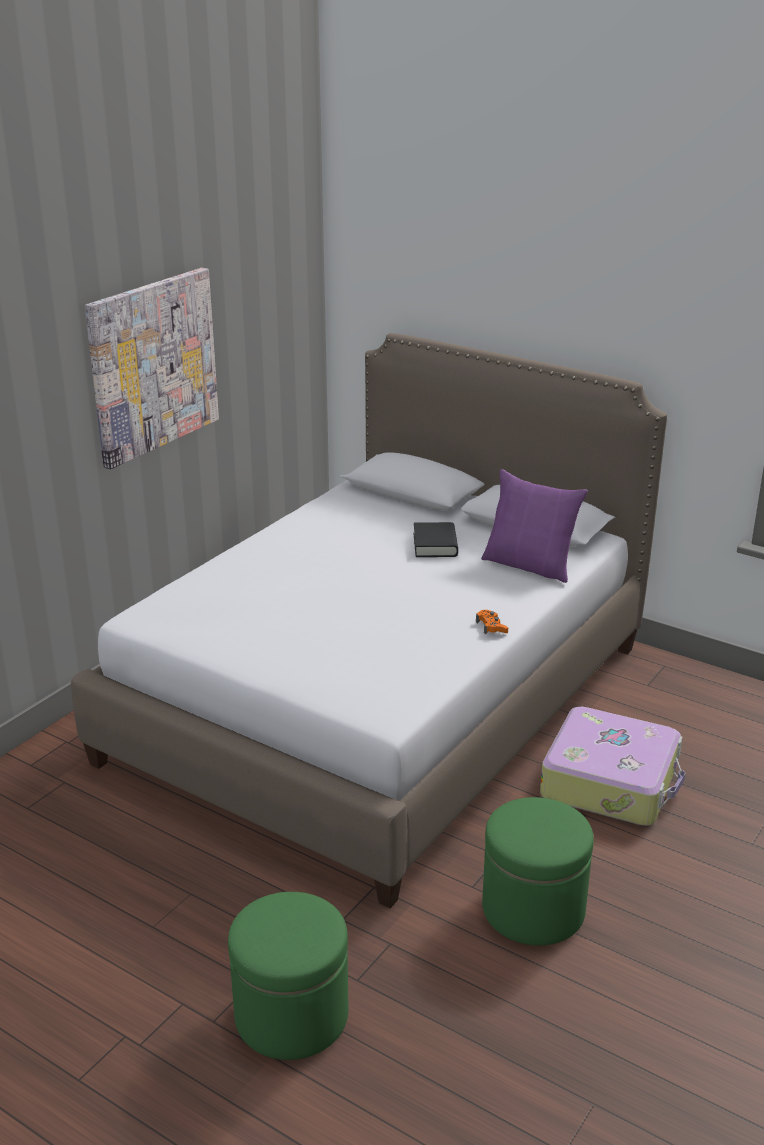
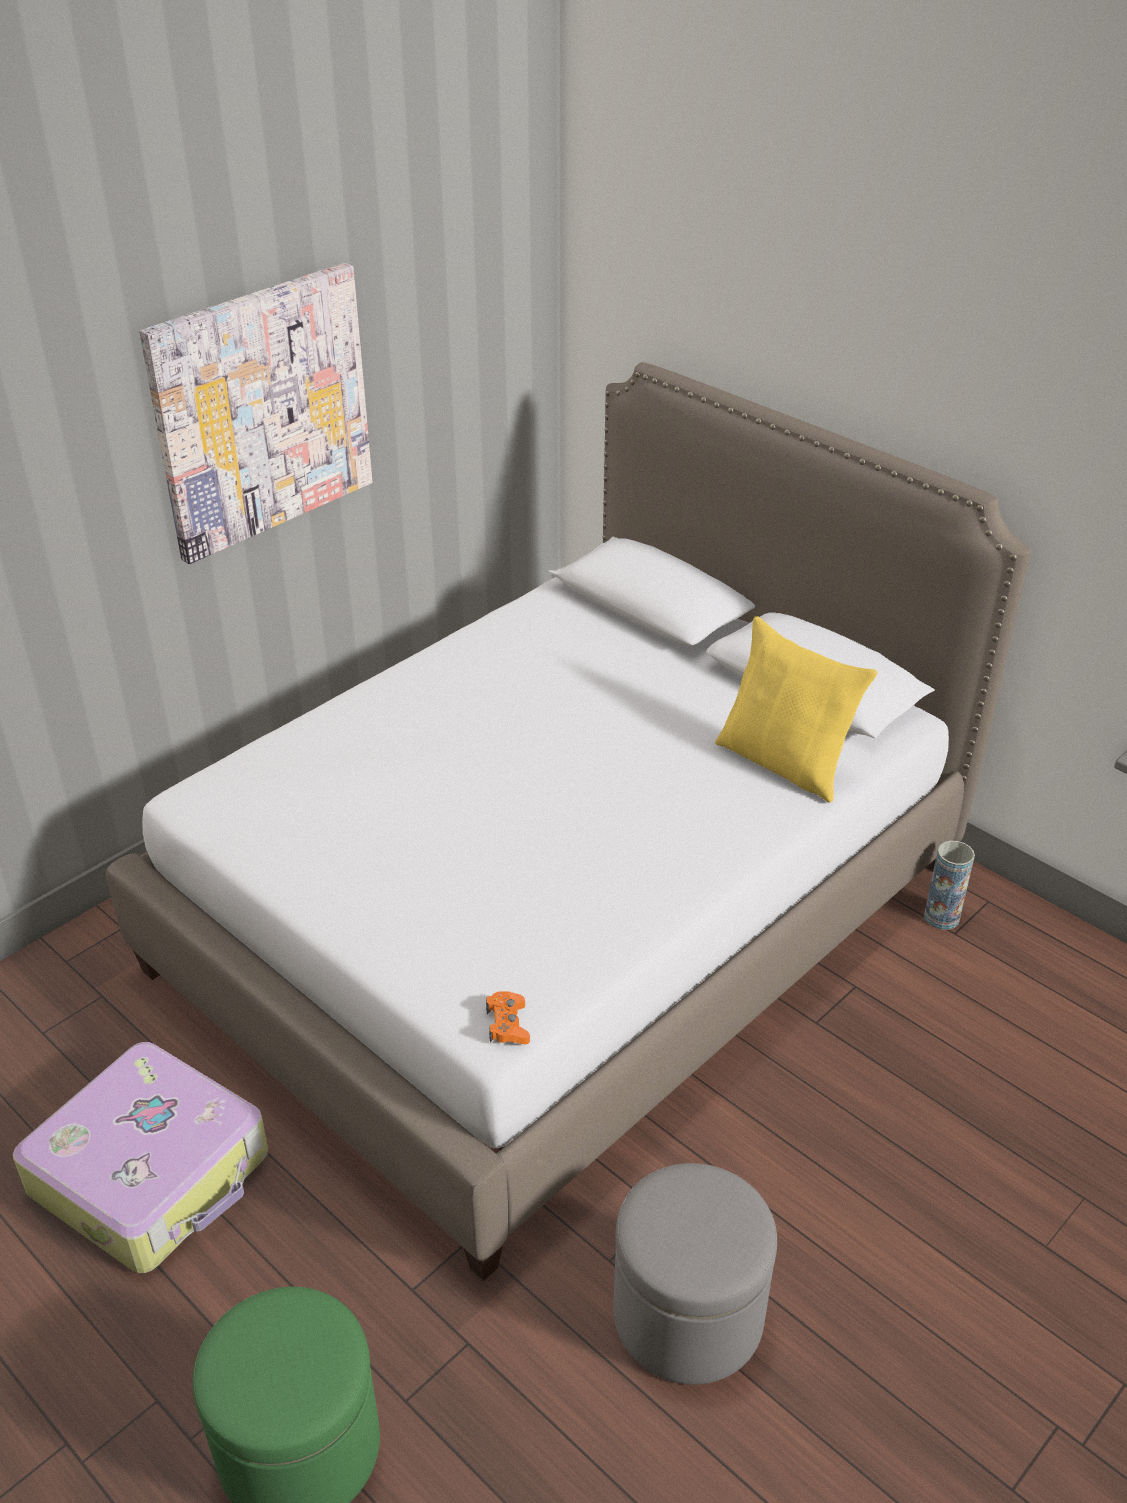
camera: 10 degrees right, 10 degrees up
black book [413,522,458,557] -> none
orange game controller [476,610,508,635] -> orange game controller moved to [486,991,530,1044]
purple pillow [481,469,588,583] -> yellow pillow [715,616,878,803]
green ottoman [482,797,594,945] -> grey ottoman [613,1163,777,1385]
suitcase [540,707,685,826] -> suitcase moved to [13,1042,268,1273]
none -> vase [924,841,975,930]

